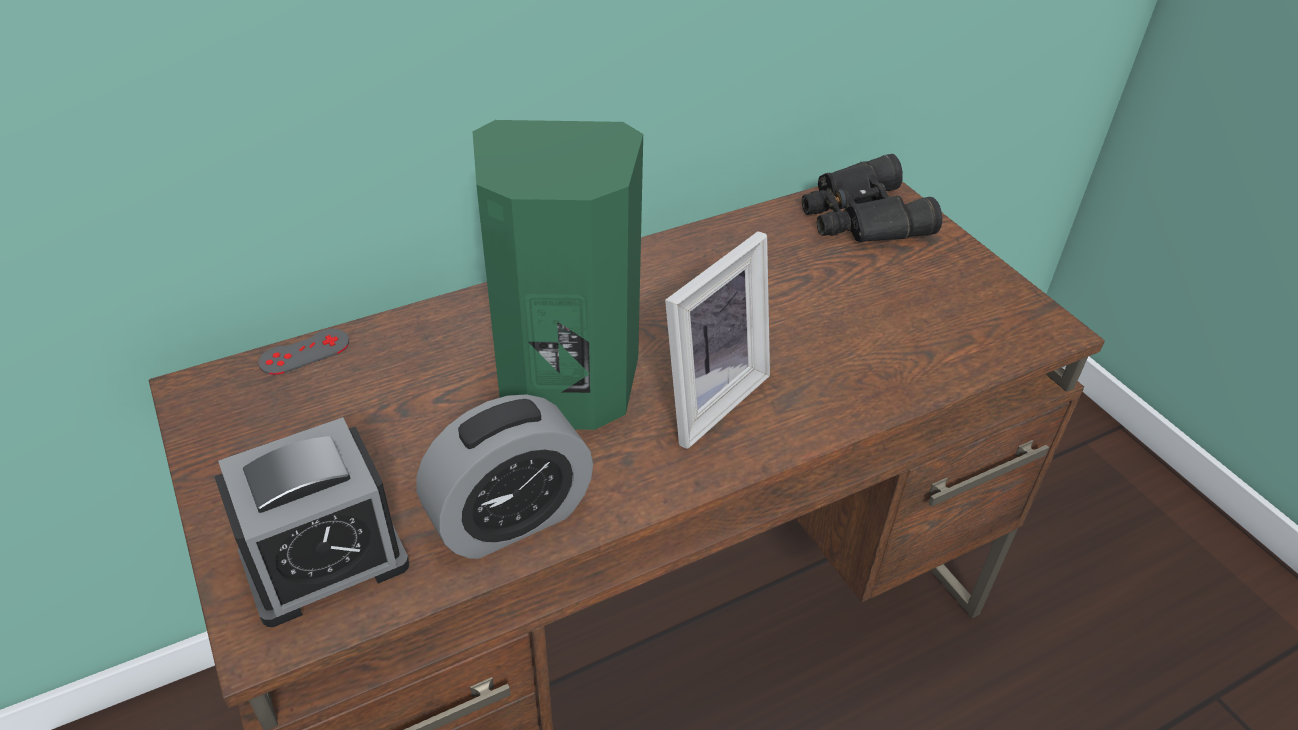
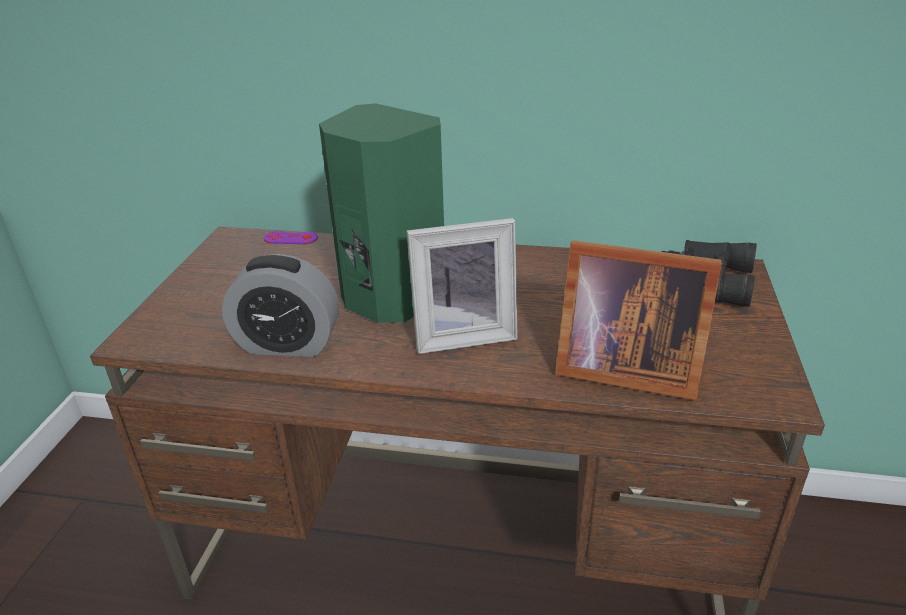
camera: 40 degrees right, 10 degrees down
alarm clock [214,417,409,627] -> none
grey game controller [258,329,349,375] -> purple game controller [264,231,318,244]
none -> picture frame [555,240,722,401]

